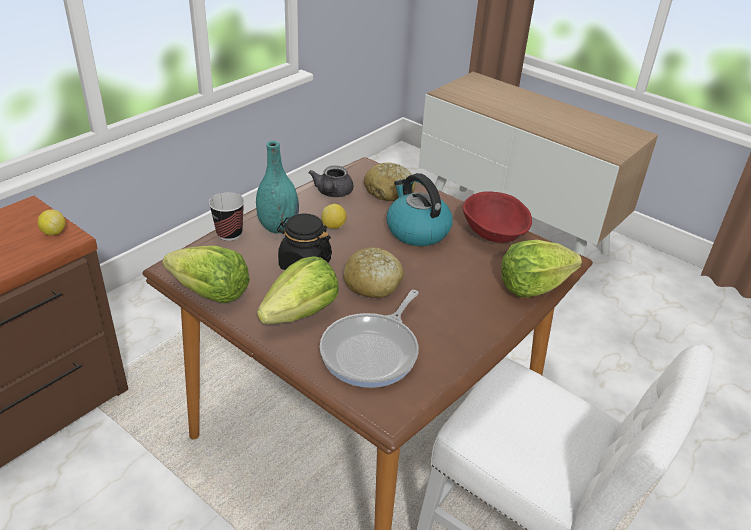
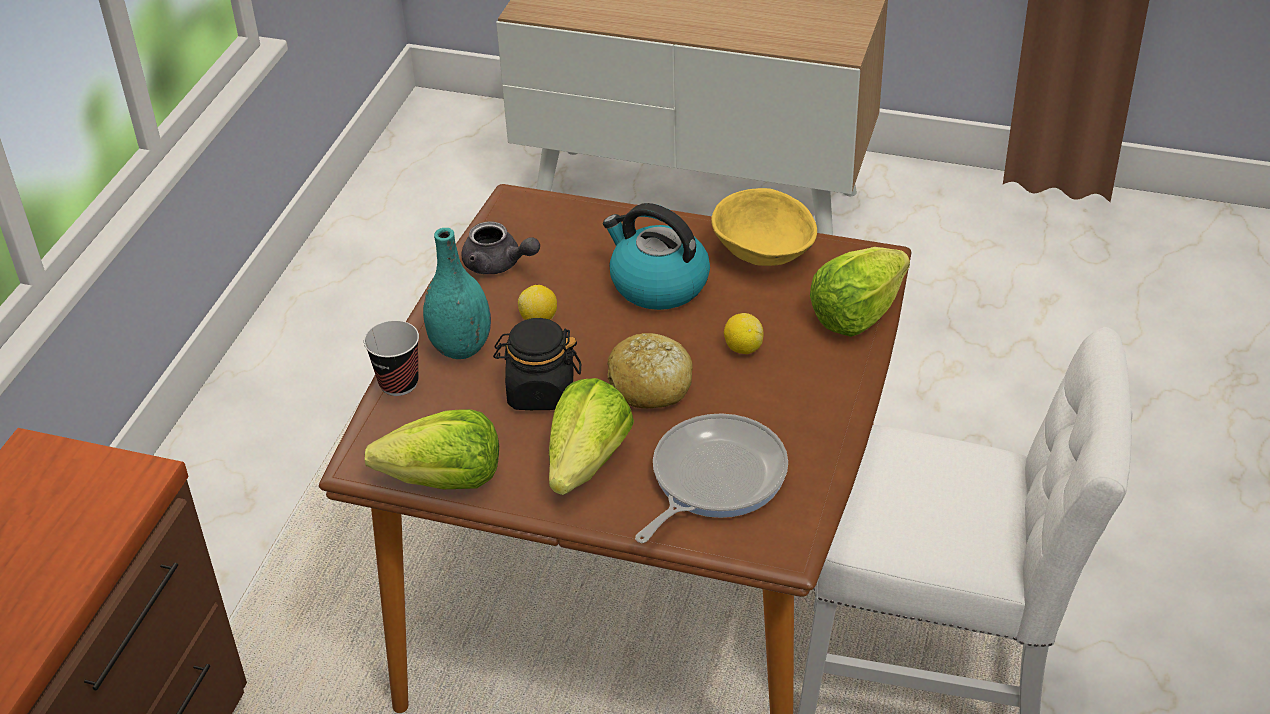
camera: 20 degrees left, 5 degrees up
lemon [38,210,66,235] -> lemon moved to [724,313,764,354]
grey teapot [308,166,354,197] -> grey teapot turned 45 degrees counterclockwise [461,221,540,274]
frying pan [320,290,419,388] -> frying pan turned 150 degrees counterclockwise [635,413,788,543]
bread [363,163,416,201] -> none
red bowl [463,191,532,243] -> yellow bowl [711,188,817,266]

